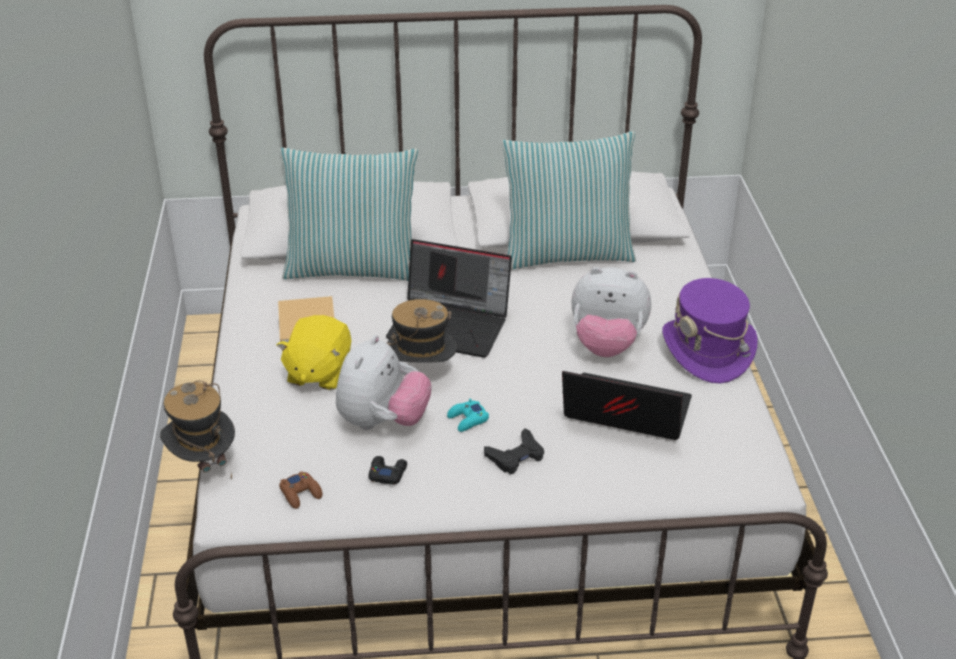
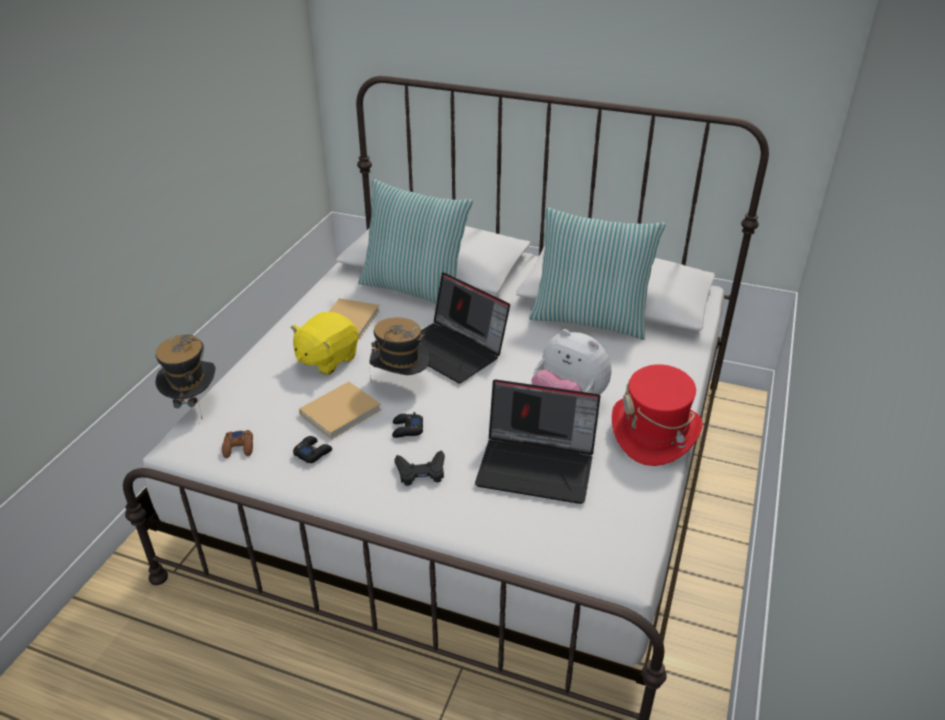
camera: 25 degrees right, 0 degrees up
plush toy [336,335,432,430] -> beige book [299,382,381,439]
turquoise game controller [447,398,489,432] -> black game controller [392,412,423,438]
laptop [562,371,692,440] -> laptop turned 150 degrees clockwise [475,380,600,504]
purple hat [662,278,758,384] -> red hat [612,364,703,466]

